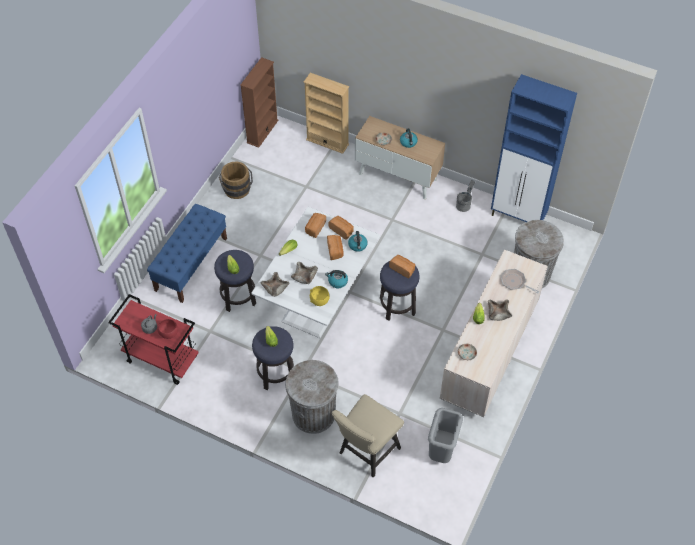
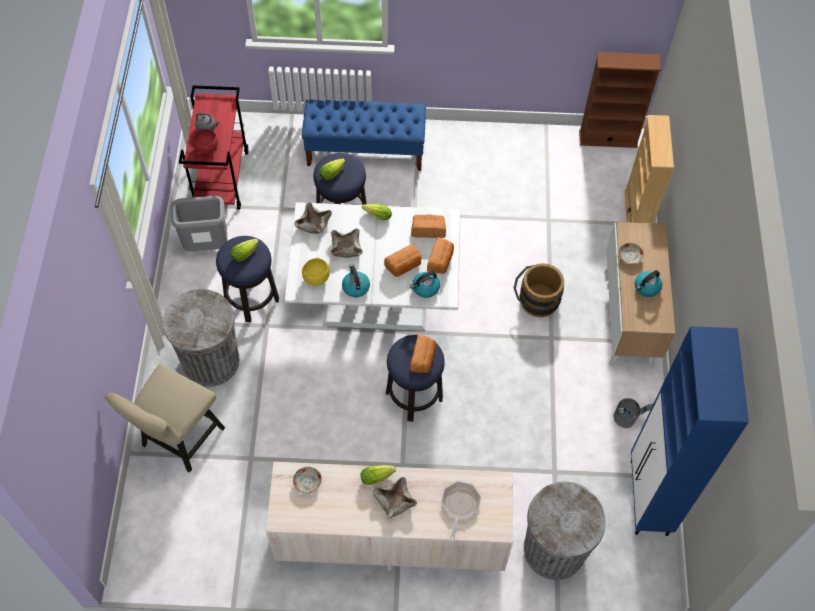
camera: 65 degrees right, 5 degrees up
brown bucket [219,162,253,199] -> brown bucket moved to [514,263,564,317]
beige chair [332,394,404,478] -> beige chair turned 75 degrees counterclockwise [105,364,225,473]
grey trash can [428,408,463,463] -> grey trash can moved to [171,196,227,252]

